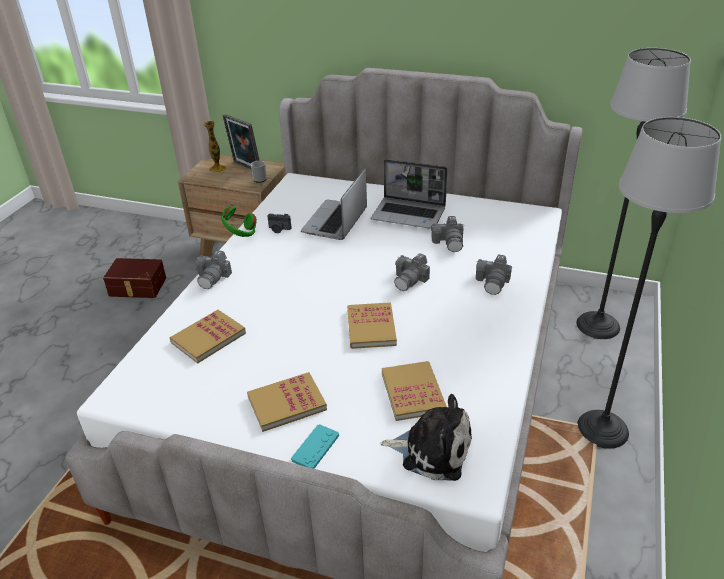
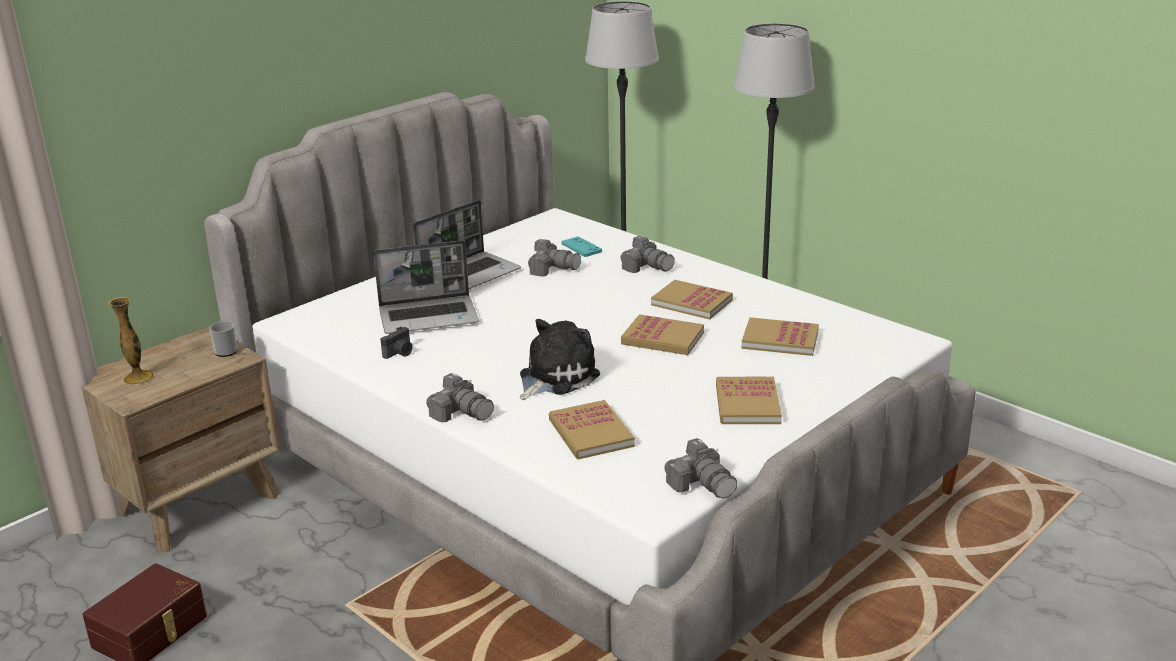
camera: 65 degrees left, 10 degrees down
green headphones [221,205,257,237] -> none
picture frame [223,114,260,169] -> none
turquoise game controller [291,424,339,469] -> turquoise game controller moved to [561,236,602,257]
laptop [301,168,367,240] -> laptop turned 60 degrees counterclockwise [373,240,479,334]
plush toy [380,394,472,481] -> plush toy moved to [520,319,600,400]
camera [394,253,430,291] -> camera moved to [664,438,737,498]
none -> book [651,280,733,320]

